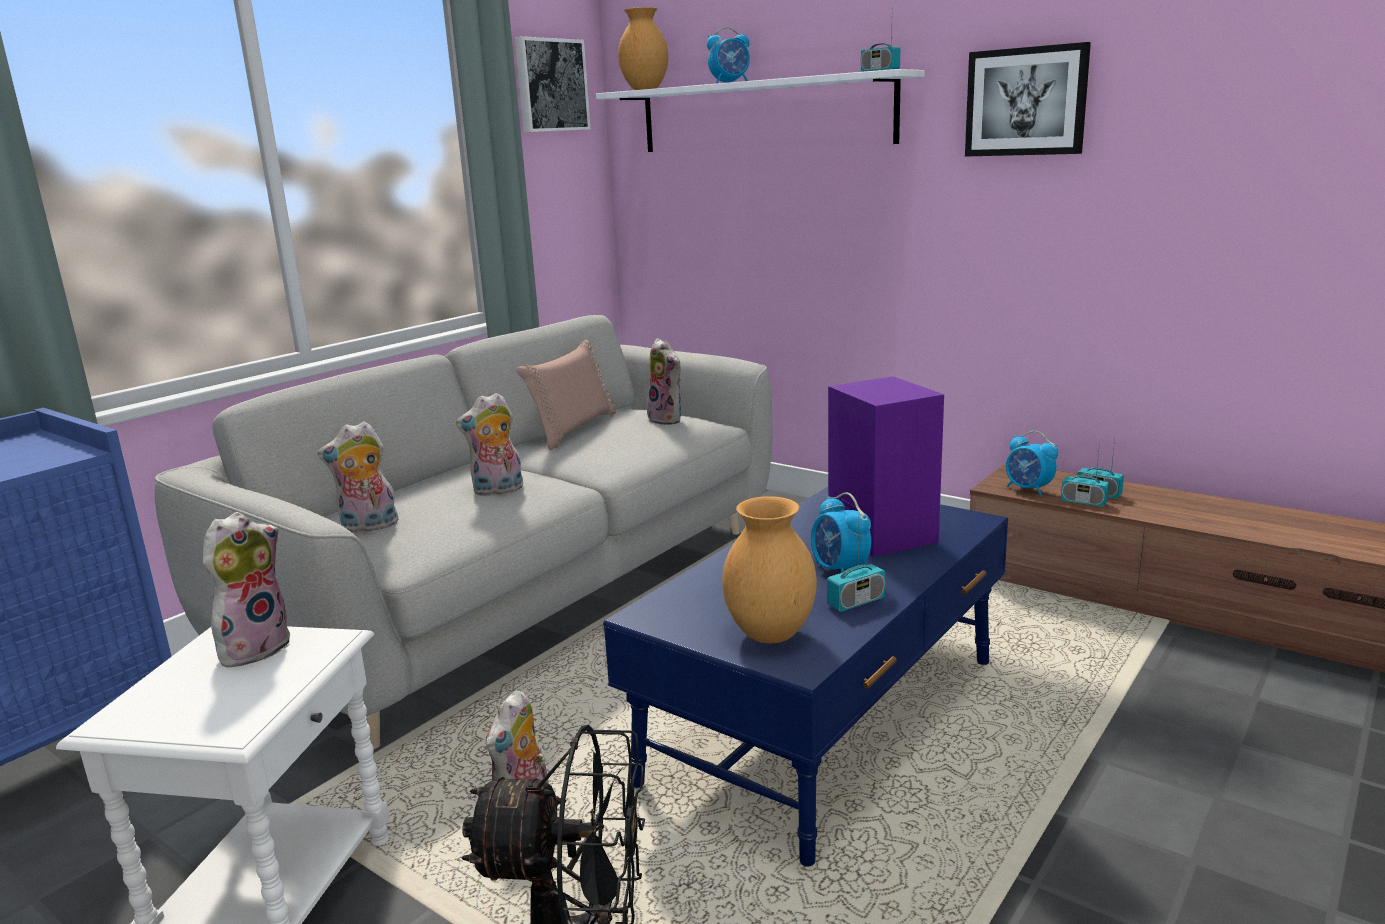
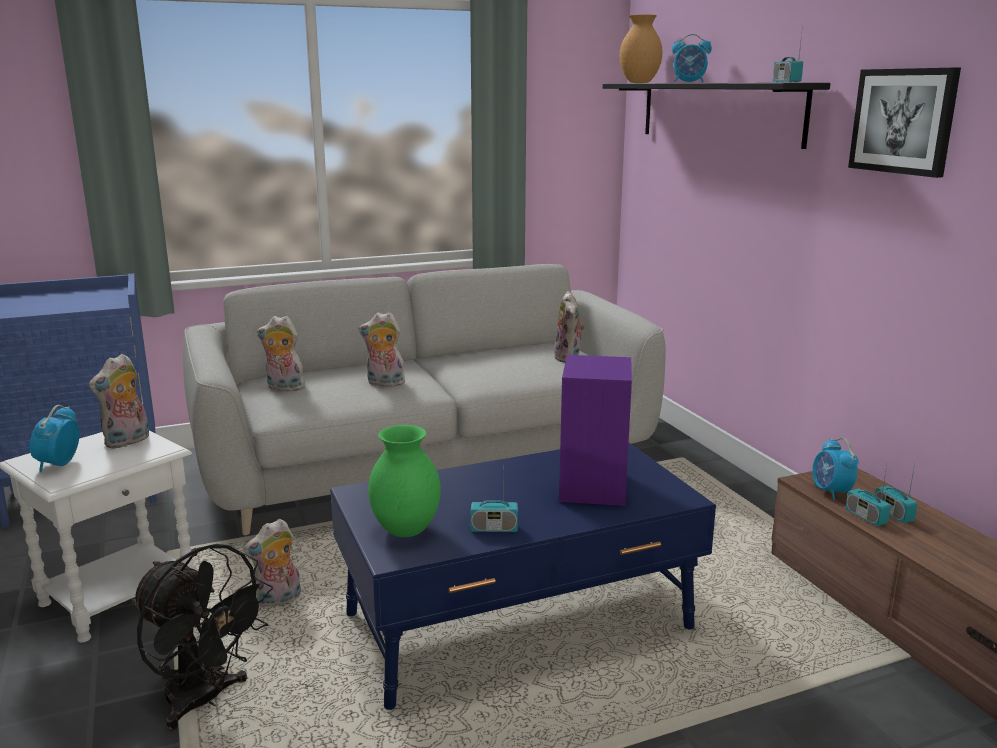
camera: 30 degrees right, 0 degrees up
plush toy [203,512,290,668] -> plush toy turned 150 degrees clockwise [89,354,149,449]
picture [515,36,591,132] -> none
beige pillow [516,340,616,450] -> none
white shelf [596,69,924,152] -> black shelf [603,83,830,149]
brown vase [722,496,817,644] -> green vase [368,425,441,537]
alarm clock [811,492,871,573] -> alarm clock moved to [30,405,80,473]

